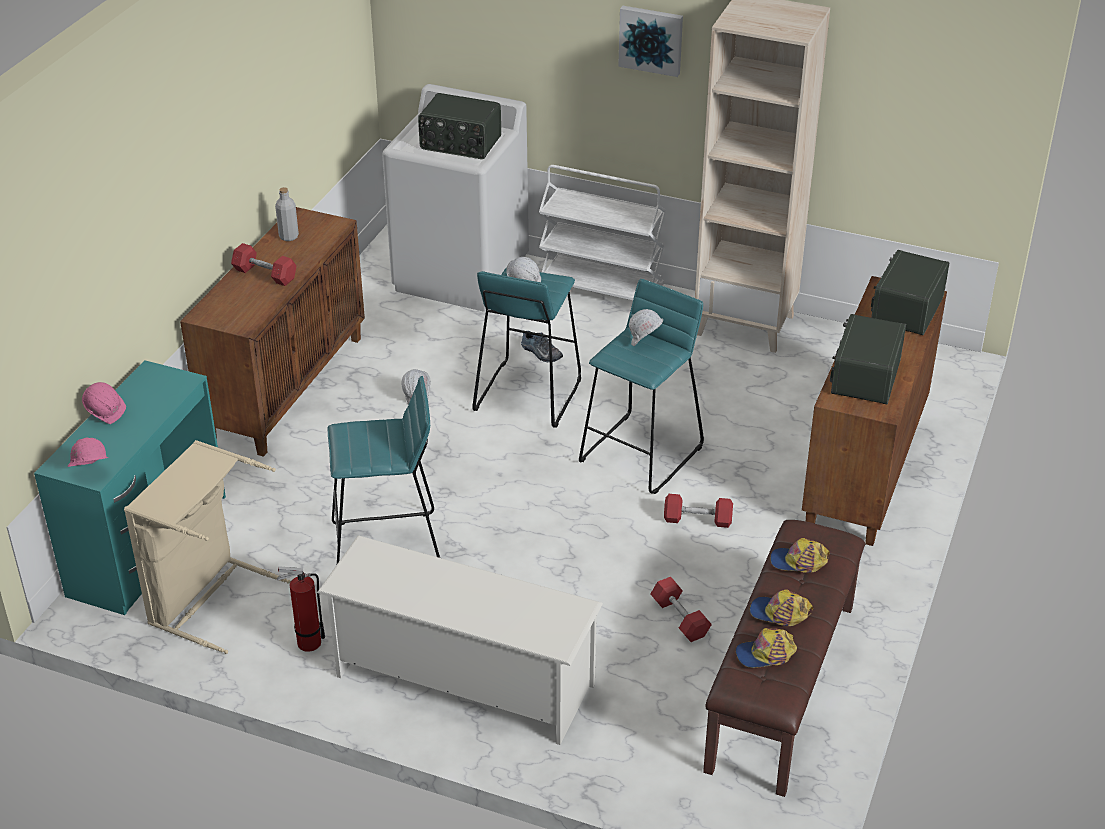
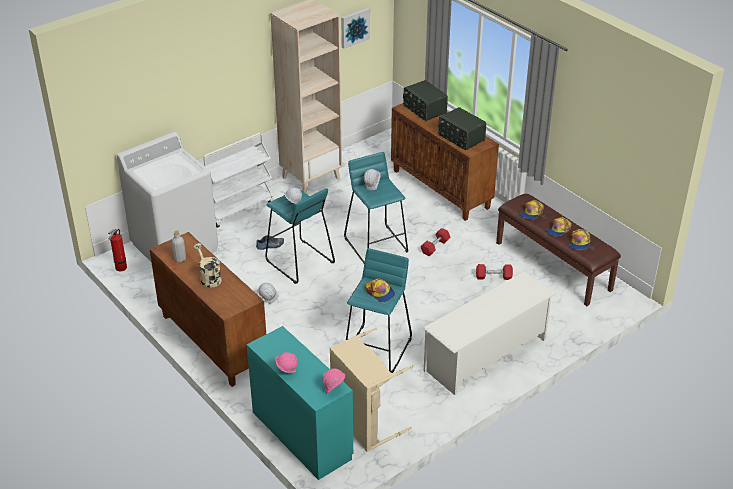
camera: 60 degrees left, 0 degrees up
red dumbbell [231,243,296,286] -> beige watering can [193,243,222,288]
fire extinguisher [277,566,325,652] -> fire extinguisher moved to [108,229,127,272]
radio [418,93,501,159] -> none
picture [618,6,683,77] -> picture moved to [341,8,370,49]
none -> cap [365,278,395,302]

